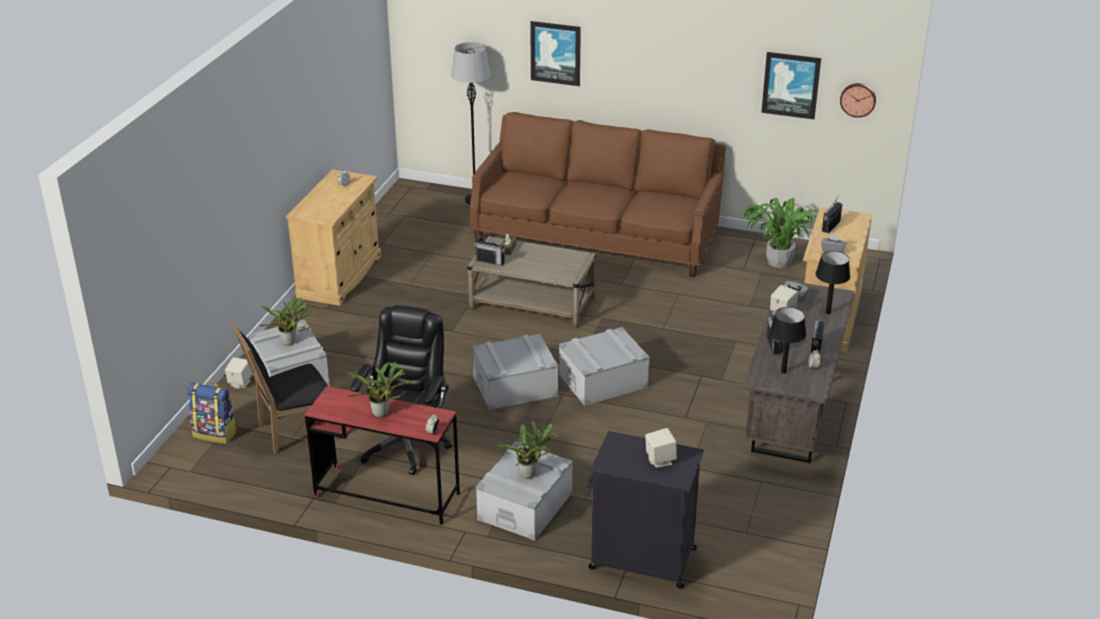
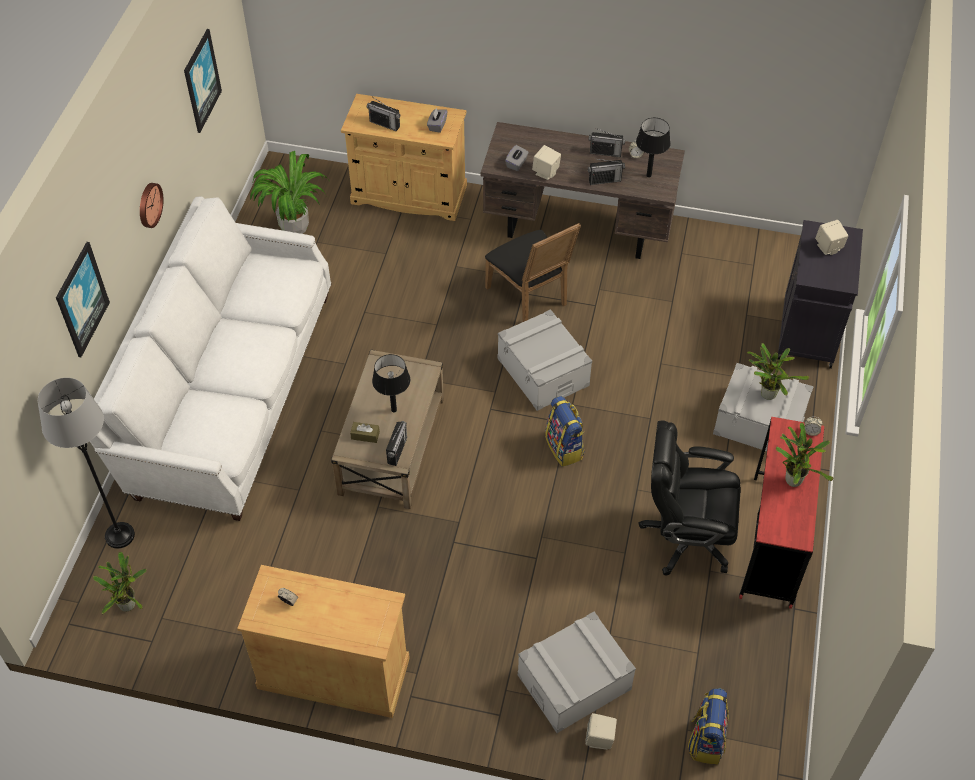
camera: 95 degrees left, 20 degrees up
black chair [231,322,340,454] -> black chair moved to [485,223,581,322]
potted plant [259,297,319,346] -> potted plant moved to [93,552,147,614]
brown sofa [470,112,726,277] -> white sofa [90,196,331,521]
grey storage box [472,334,559,410] -> backpack [545,396,584,467]
black table lamp [816,251,850,315] -> black table lamp moved to [372,354,410,412]
wall clock [840,83,876,118] -> wall clock moved to [140,183,164,228]

